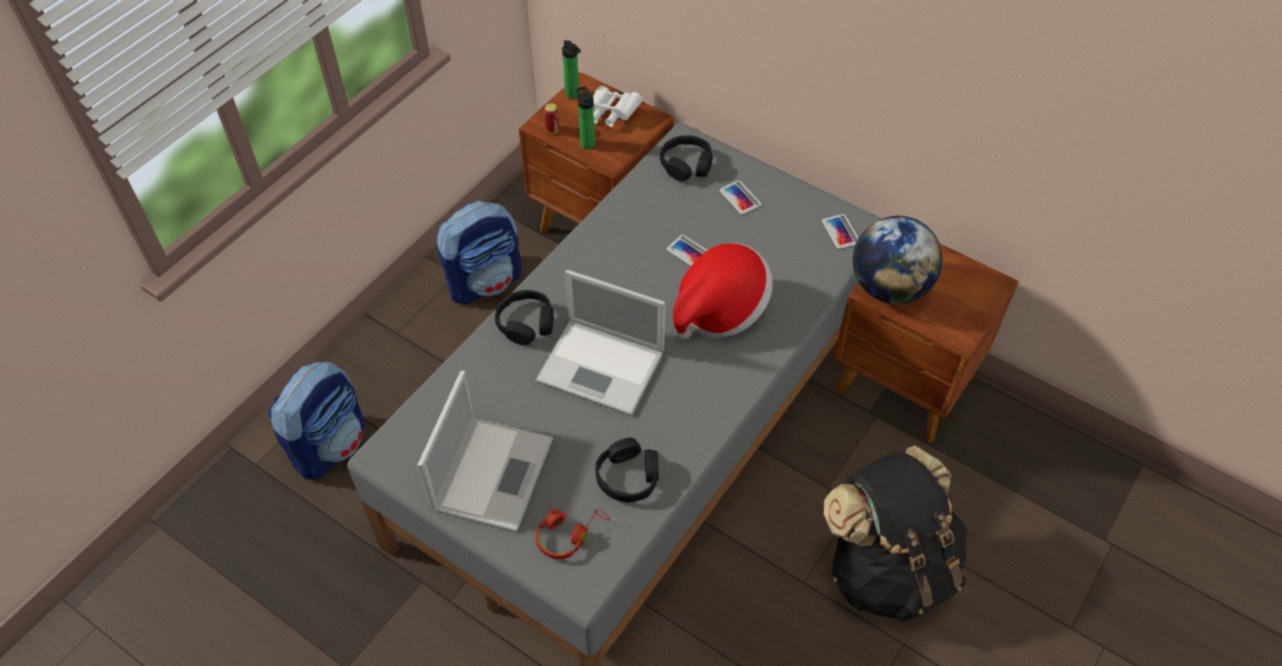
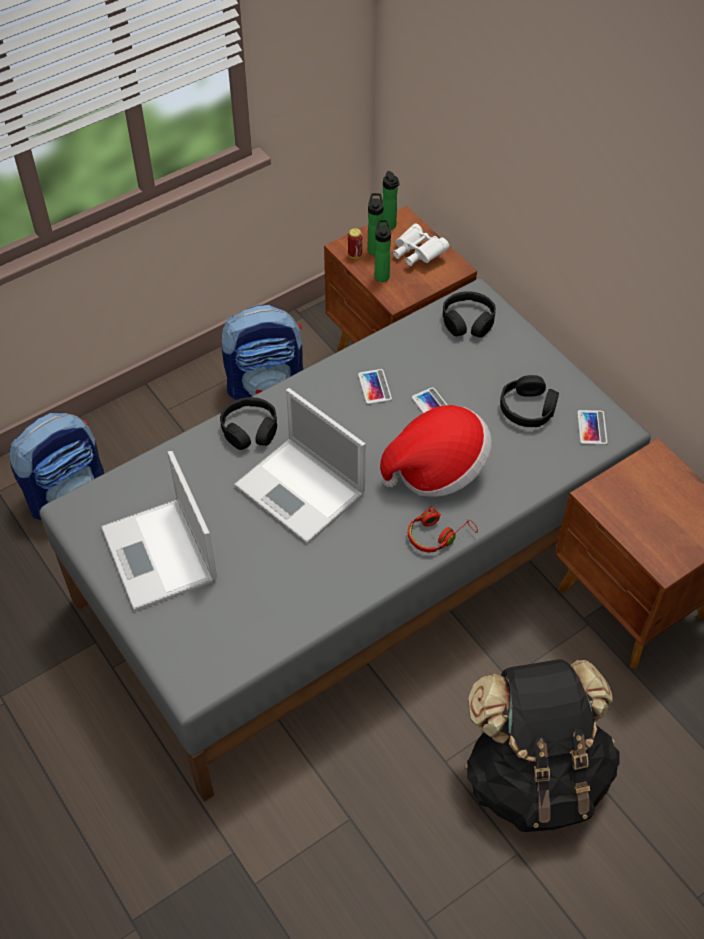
camera: 20 degrees right, 0 degrees up
laptop [417,371,553,532] -> laptop turned 120 degrees clockwise [101,451,217,611]
red headphones [536,508,609,559] -> red headphones moved to [408,506,478,552]
black headphones [595,438,659,502] -> black headphones moved to [500,375,559,427]
phone [720,180,762,214] -> phone moved to [358,369,392,404]
globe [853,216,943,304] -> none
none -> bottle [368,193,384,255]

